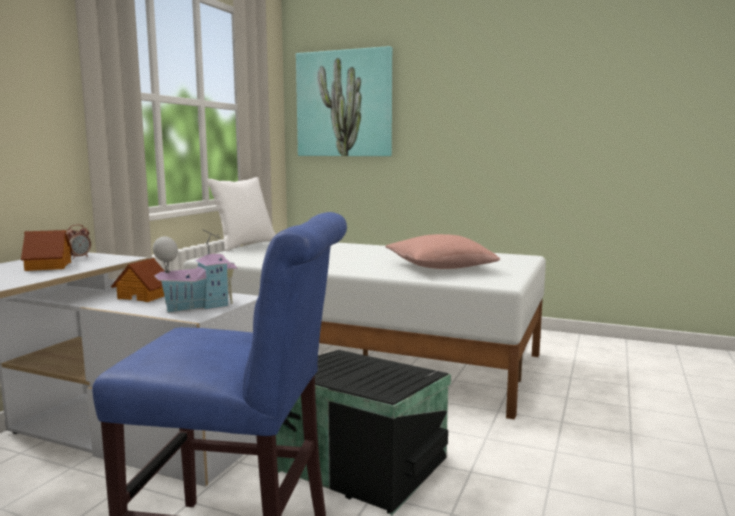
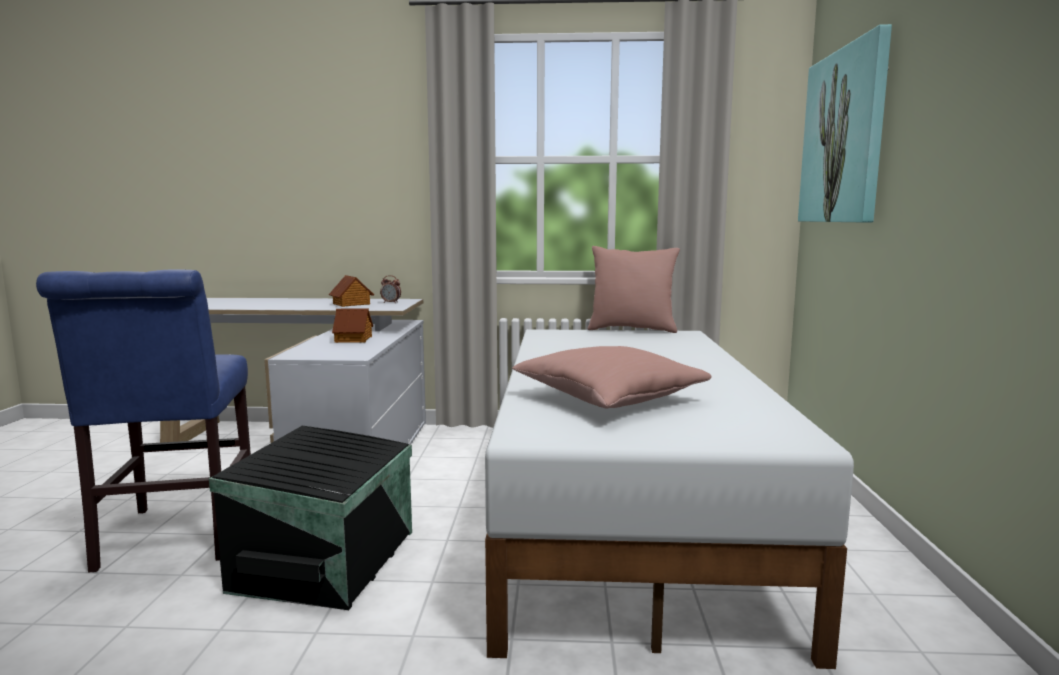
camera: 70 degrees right, 0 degrees up
toy house [153,229,238,313] -> none
white pillow [207,177,276,251] -> pink pillow [588,246,680,333]

